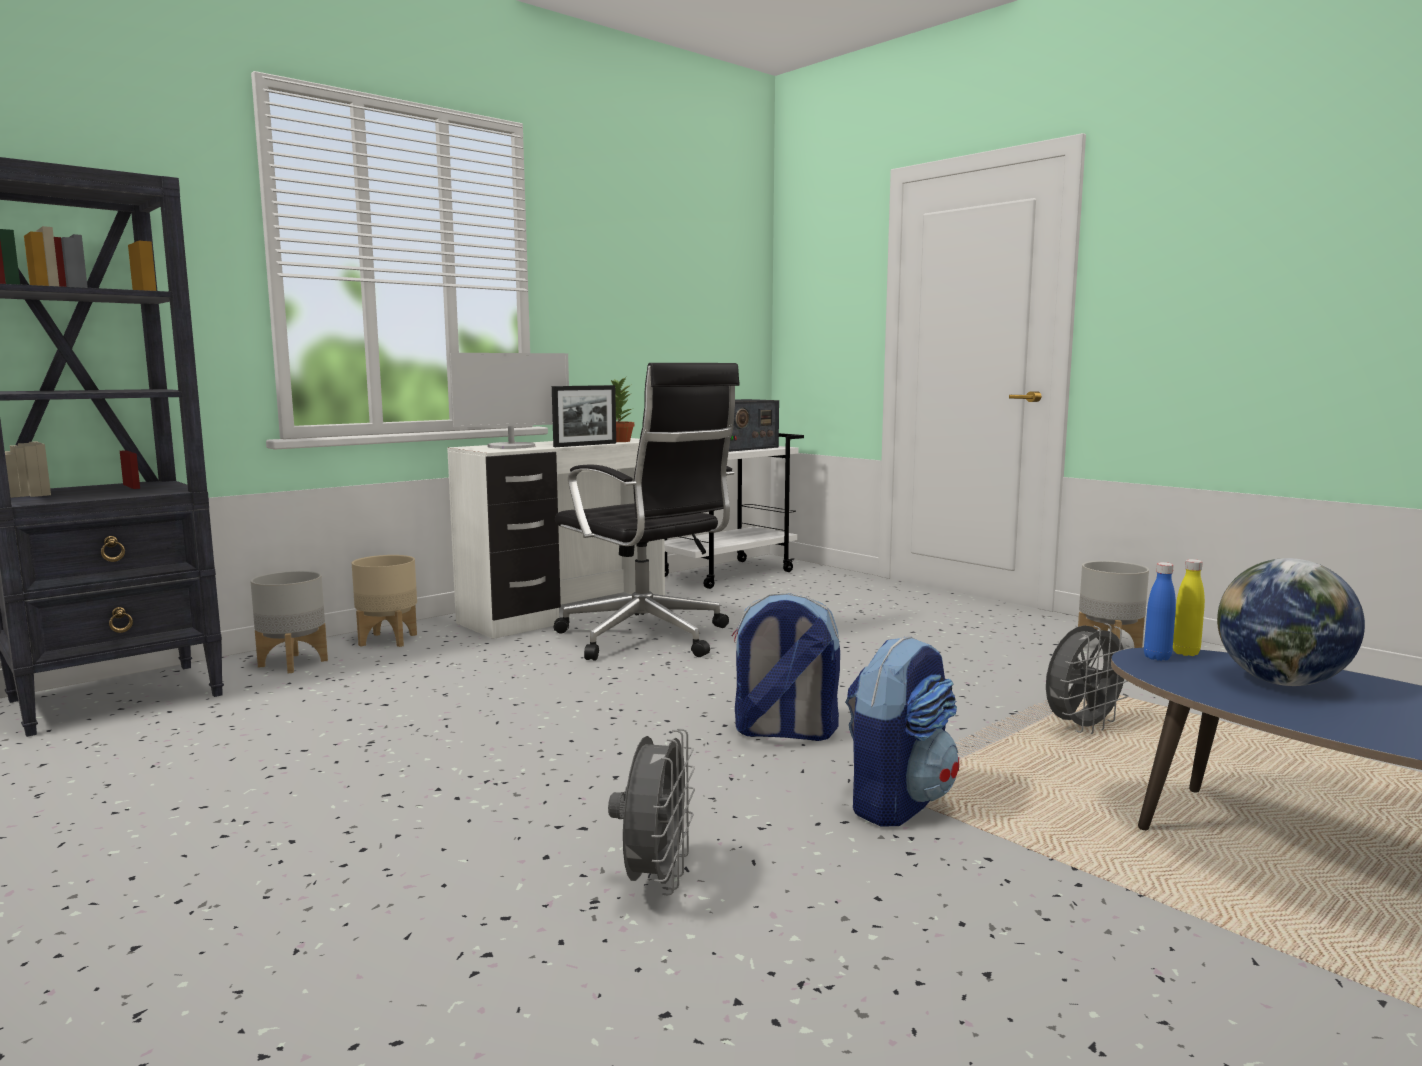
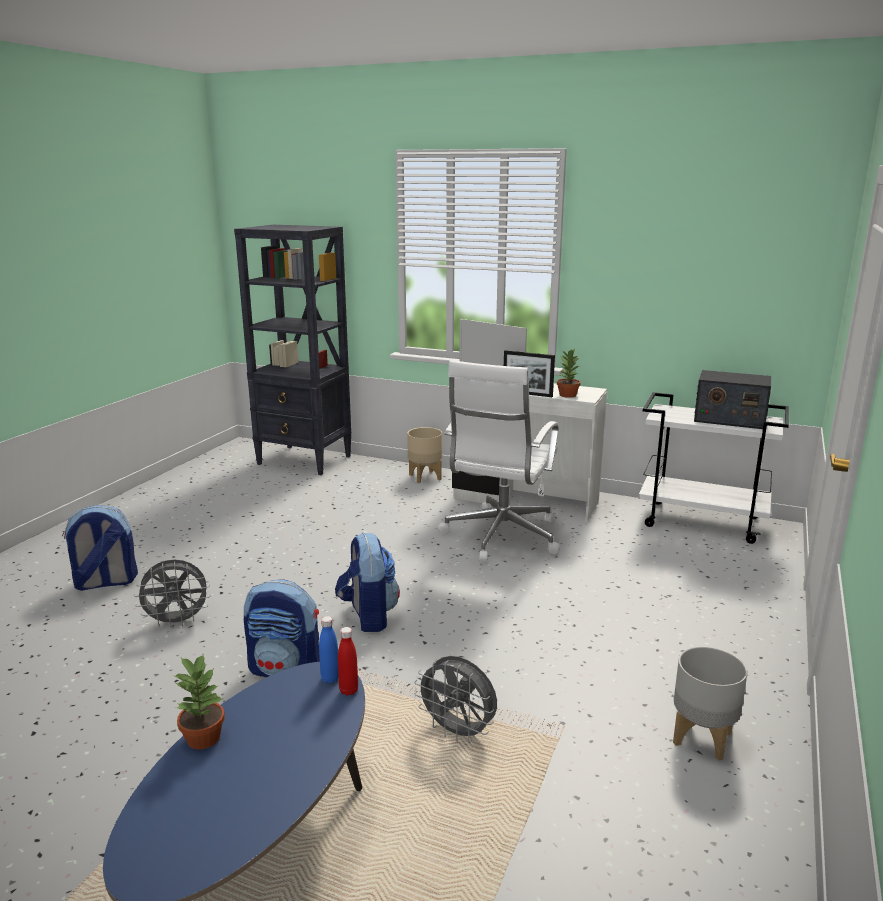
camera: 65 degrees right, 10 degrees up
grey planter [250,571,328,673] -> none
black office chair [554,363,740,661] -> white office chair [438,360,560,562]
yellow bottle [1173,559,1205,656] -> red bottle [338,627,358,696]
globe [1217,558,1365,686] -> none
none -> backpack [62,505,138,591]
none -> potted plant [174,653,225,750]

